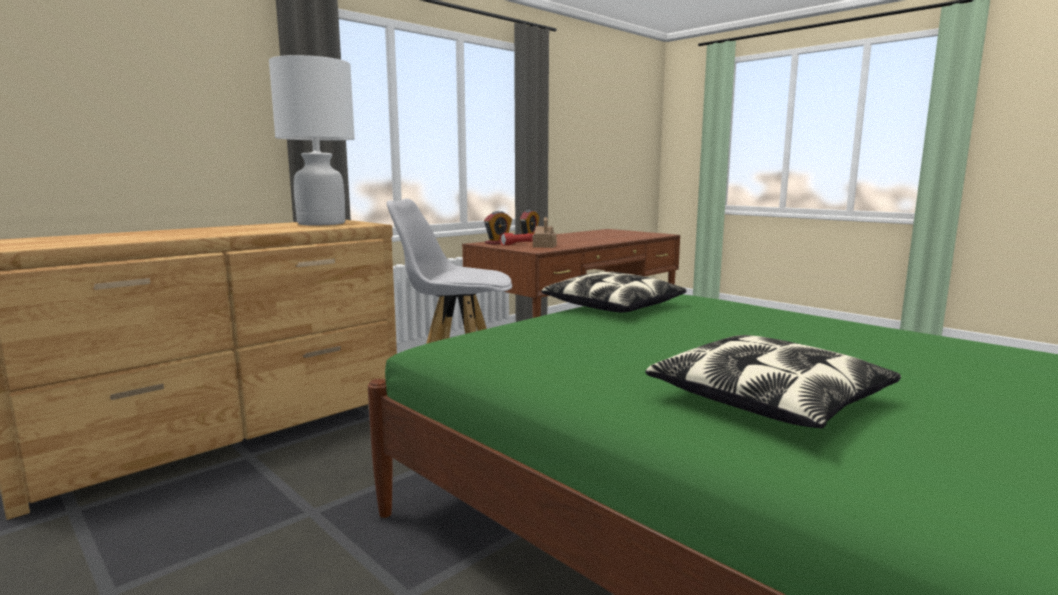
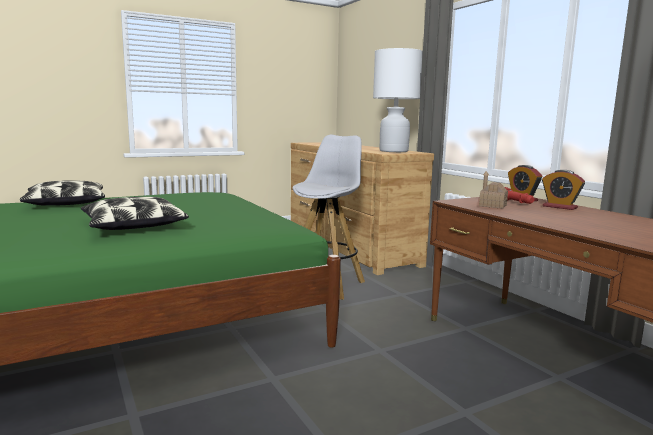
camera: 105 degrees right, 0 degrees up
pillow [541,272,686,312] -> pillow moved to [81,197,189,230]

